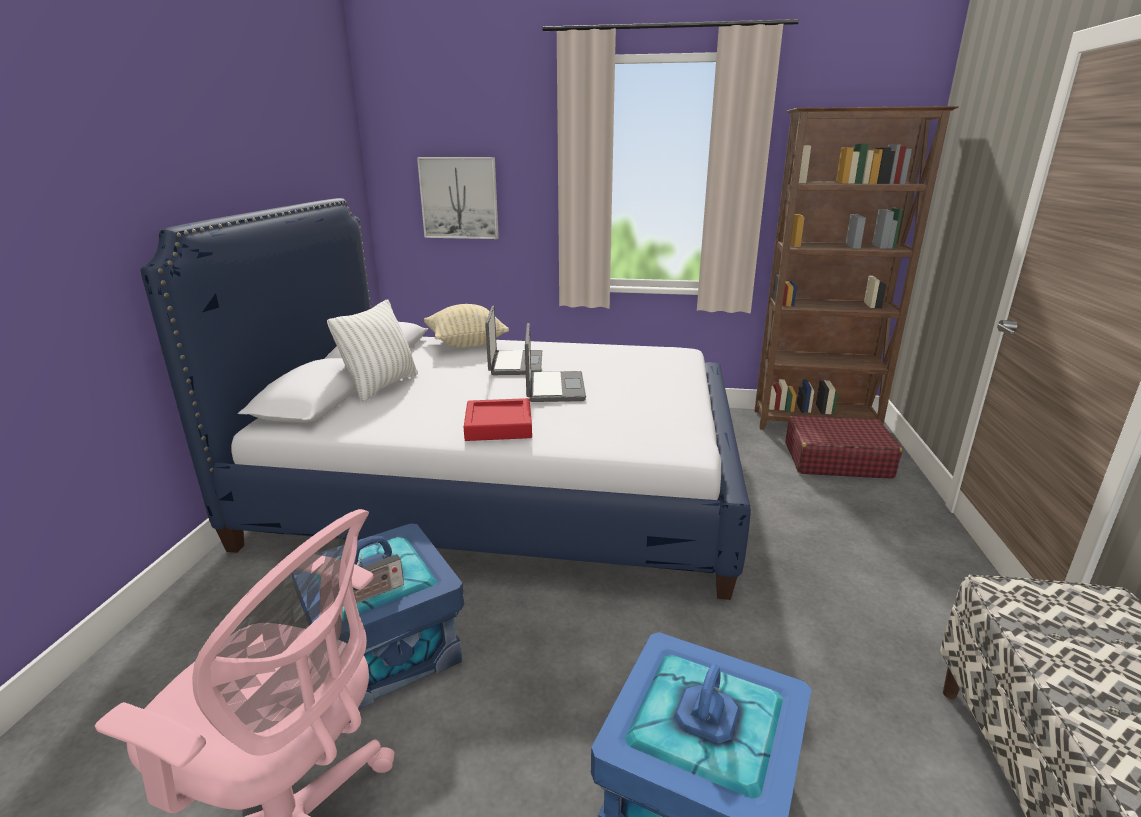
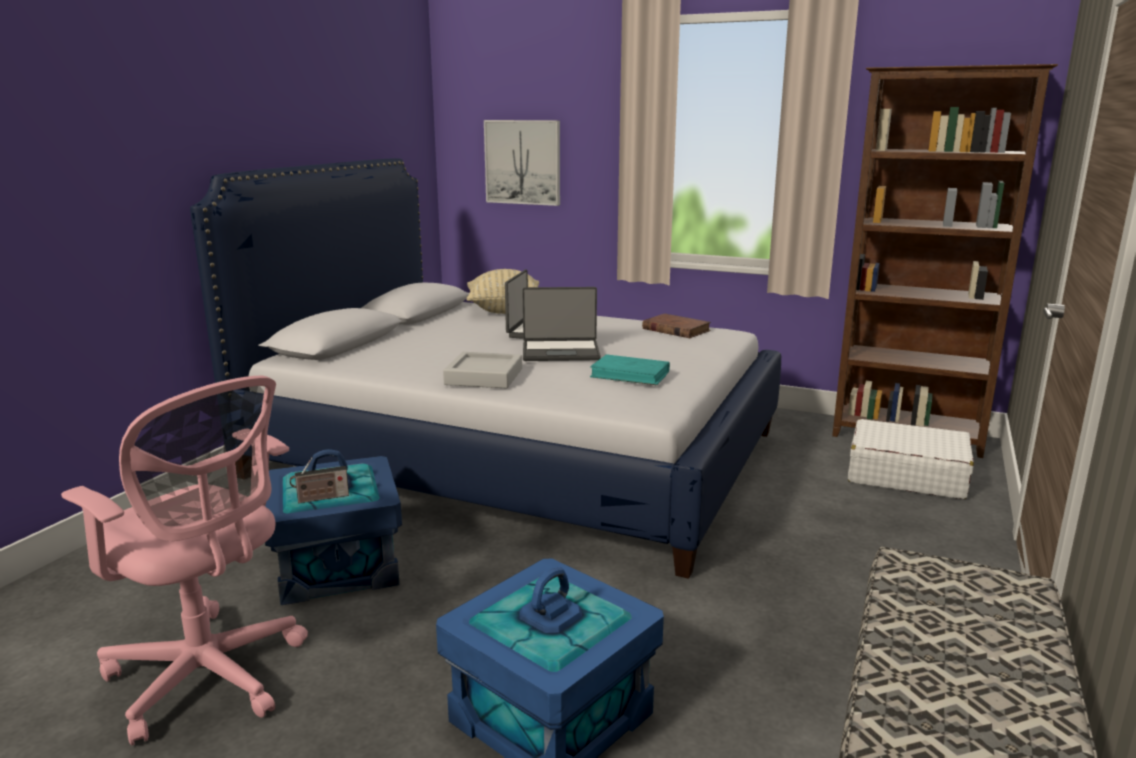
camera: 15 degrees right, 5 degrees down
white pillow [327,299,418,403] -> none
red tray [464,398,532,441] -> grey tray [443,352,522,388]
laptop [525,323,586,402] -> laptop turned 75 degrees clockwise [522,287,601,361]
red suitcase [785,416,902,478] -> white suitcase [848,419,974,499]
none -> turquoise book [590,354,670,385]
none -> brown book [642,314,711,338]

